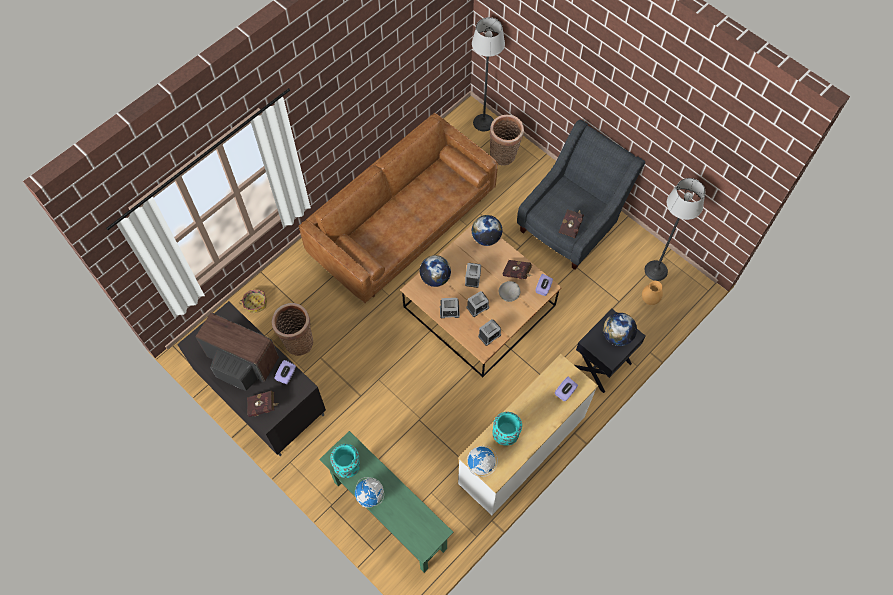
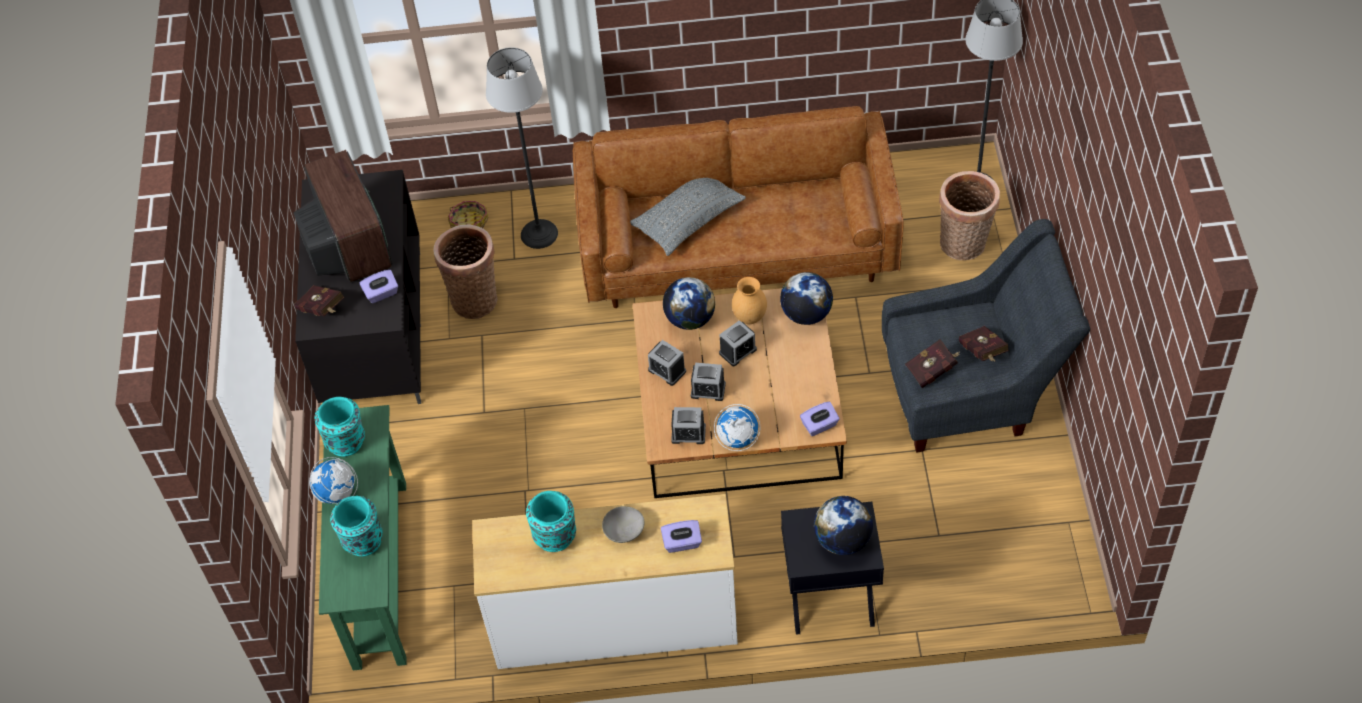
camera: 45 degrees right, 10 degrees down
globe [467,446,498,477] -> globe moved to [714,404,761,451]
grey bowl [499,281,520,302] -> grey bowl moved to [602,506,645,543]
red book [502,260,532,279] -> red book moved to [959,326,1009,362]
brown vase [642,281,663,305] -> brown vase moved to [732,277,767,324]
floor lamp [645,178,705,281] -> floor lamp moved to [486,47,558,249]
none -> turquoise vase [330,496,383,557]
none -> grey pillow [630,178,746,256]

